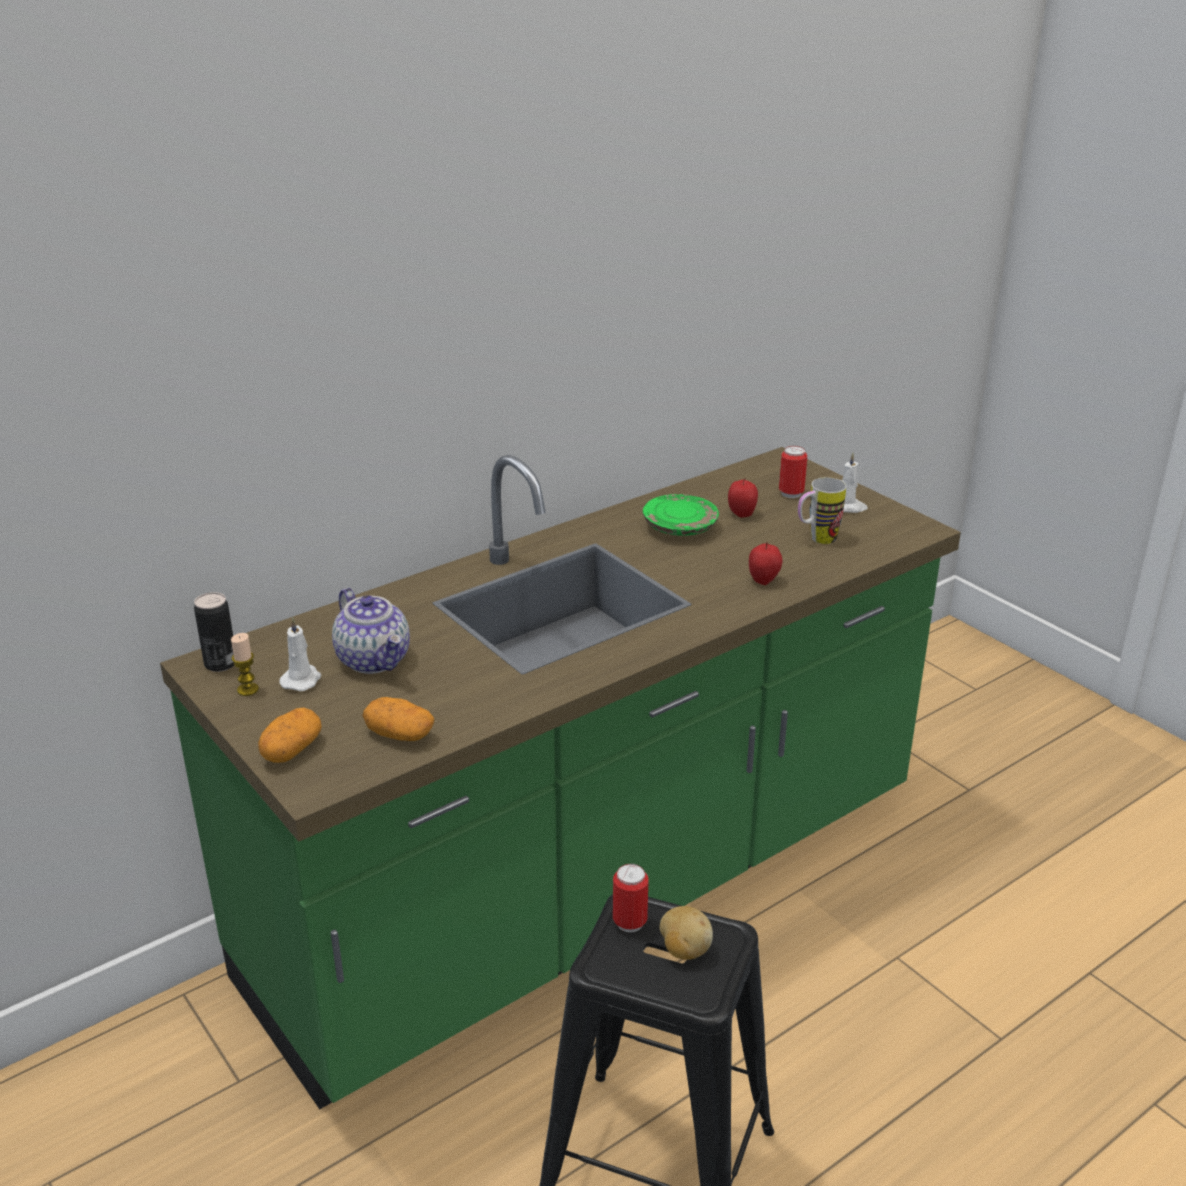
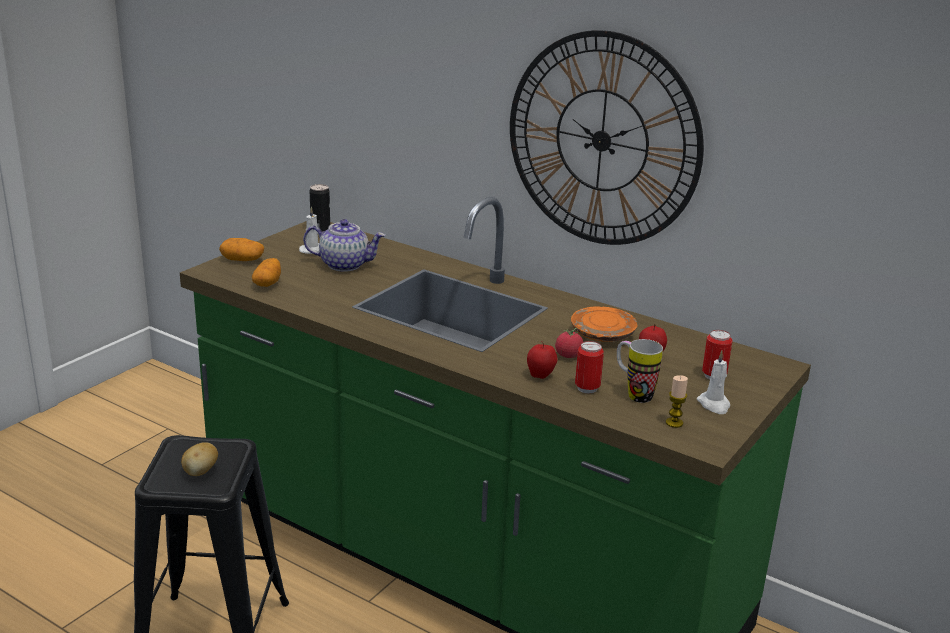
camera: 70 degrees right, 5 degrees down
candle [231,633,259,696] -> candle moved to [666,375,688,428]
teapot [332,588,410,674] -> teapot turned 120 degrees counterclockwise [303,219,385,272]
can [613,864,649,932] -> can moved to [575,341,604,393]
green plate [643,494,719,536] -> orange plate [571,306,638,342]
none -> wall clock [510,30,704,245]
none -> tomato [555,328,583,358]

